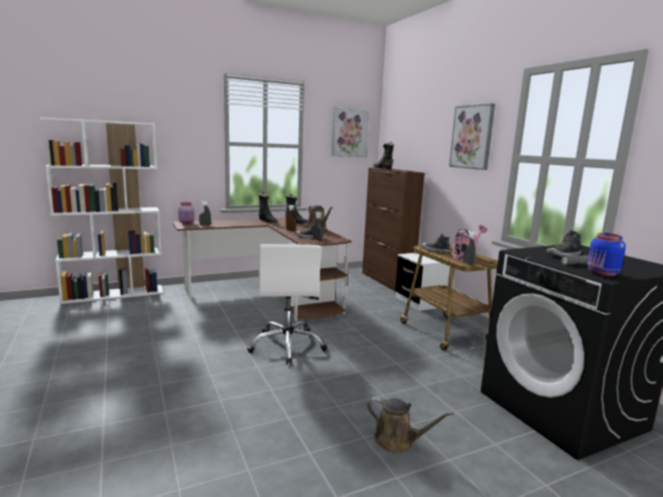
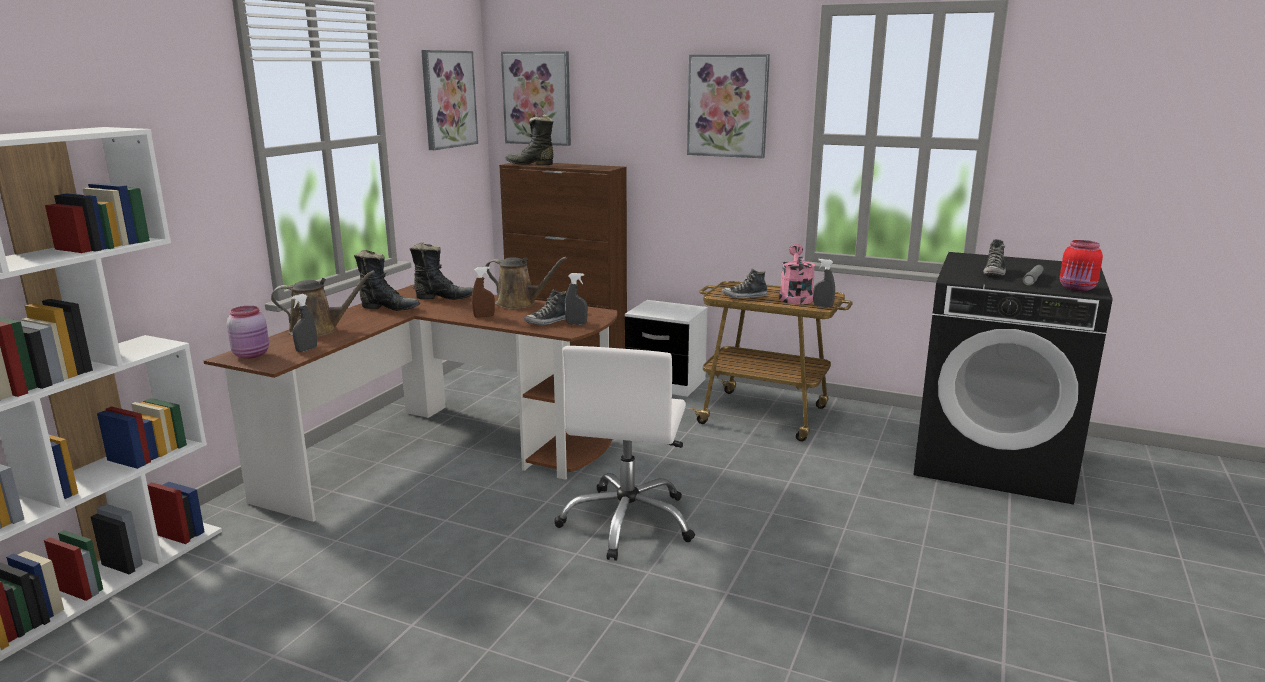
camera: 40 degrees left, 5 degrees up
white office chair [247,244,328,365] -> white office chair turned 60 degrees clockwise [555,346,695,561]
brown watering can [367,397,454,453] -> brown watering can moved to [271,270,375,337]
blue jar [587,233,626,277] -> red jar [1060,240,1103,291]
none -> picture [501,51,571,146]

